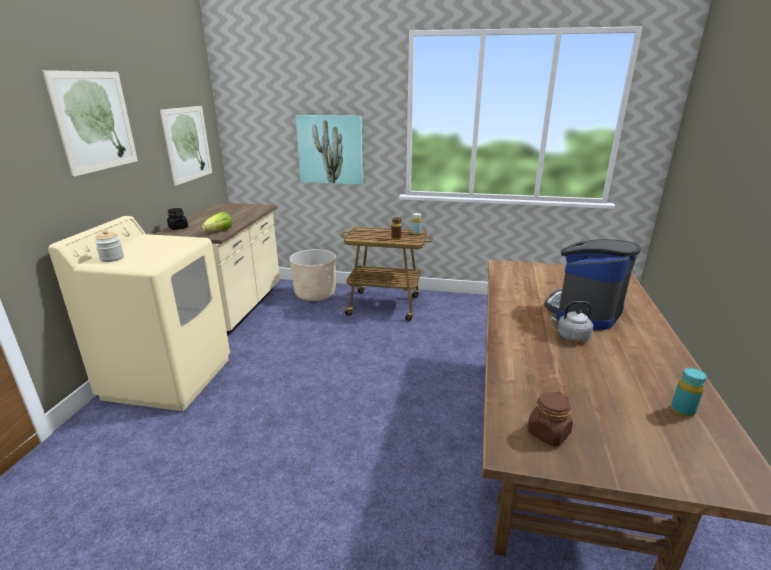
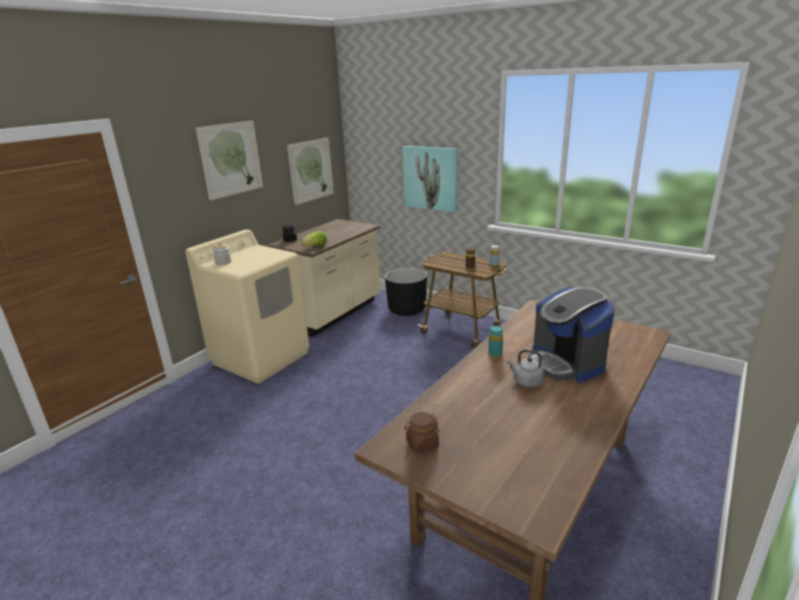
camera: 25 degrees right, 0 degrees up
beige planter [290,249,336,301] -> black planter [385,268,427,316]
coffee machine [544,239,641,330] -> coffee machine turned 90 degrees counterclockwise [528,287,615,383]
turquoise bottle [671,368,707,417] -> turquoise bottle moved to [488,326,503,358]

